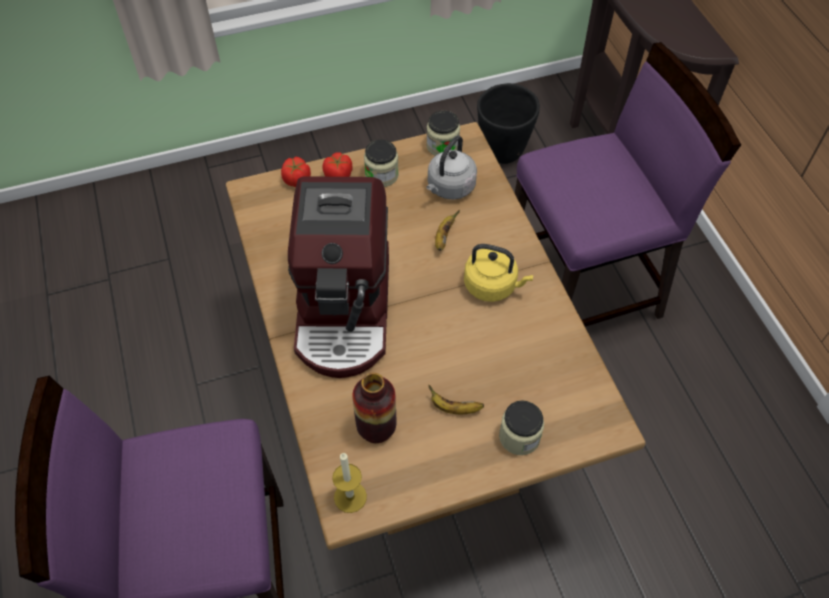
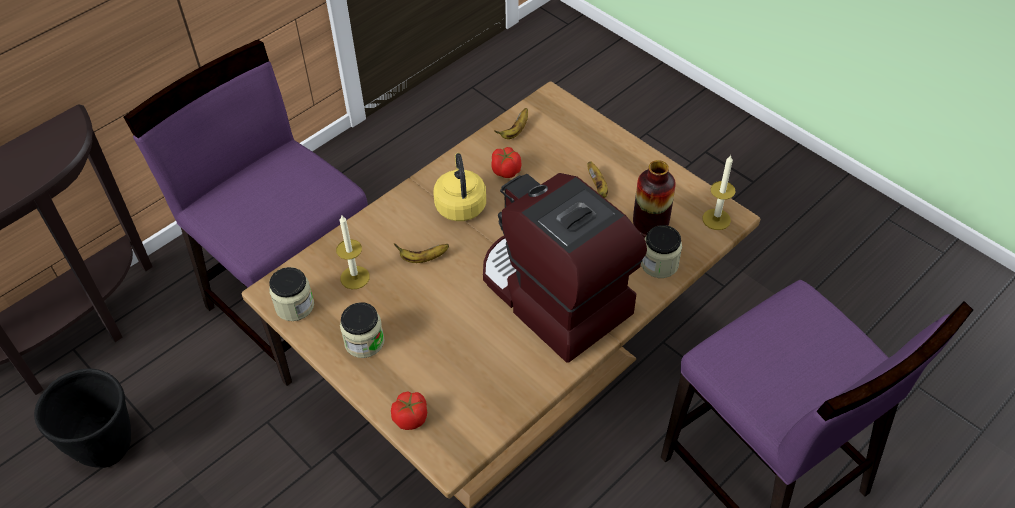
camera: 115 degrees left, 5 degrees down
coffee machine [288,176,389,378] -> coffee machine turned 105 degrees counterclockwise [483,173,647,362]
tomato [322,152,352,177] -> tomato moved to [491,147,521,178]
grey kettle [426,135,477,200] -> candle [336,215,370,289]
jar [499,400,544,455] -> jar moved to [641,225,682,278]
none -> banana [494,108,528,139]

